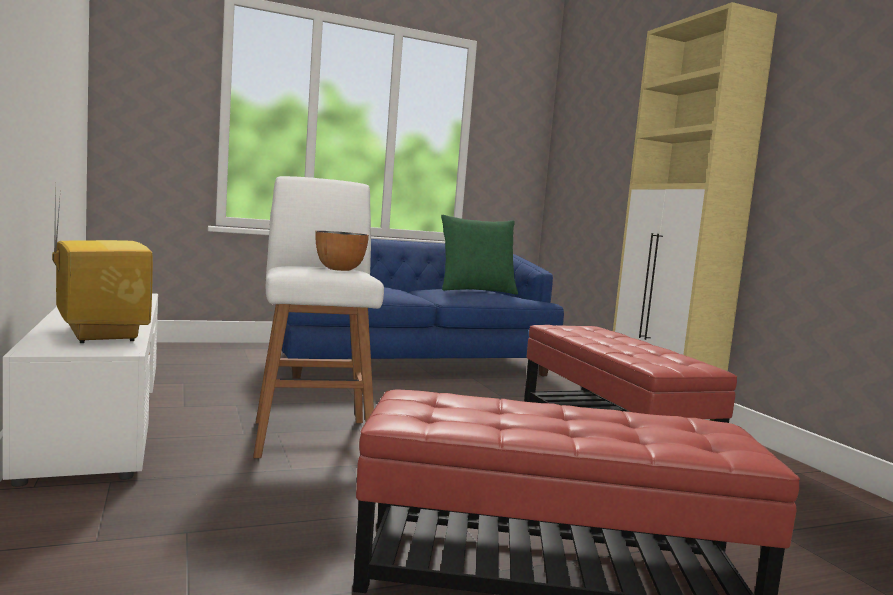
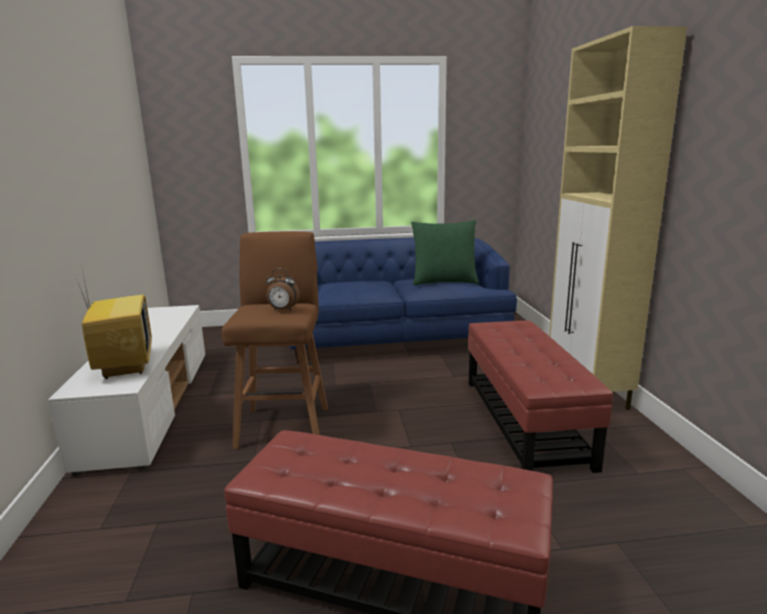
camera: 15 degrees right, 10 degrees up
white stool [253,176,384,458] -> brown stool [222,231,328,449]
bowl [315,231,369,271] -> alarm clock [266,268,300,311]

